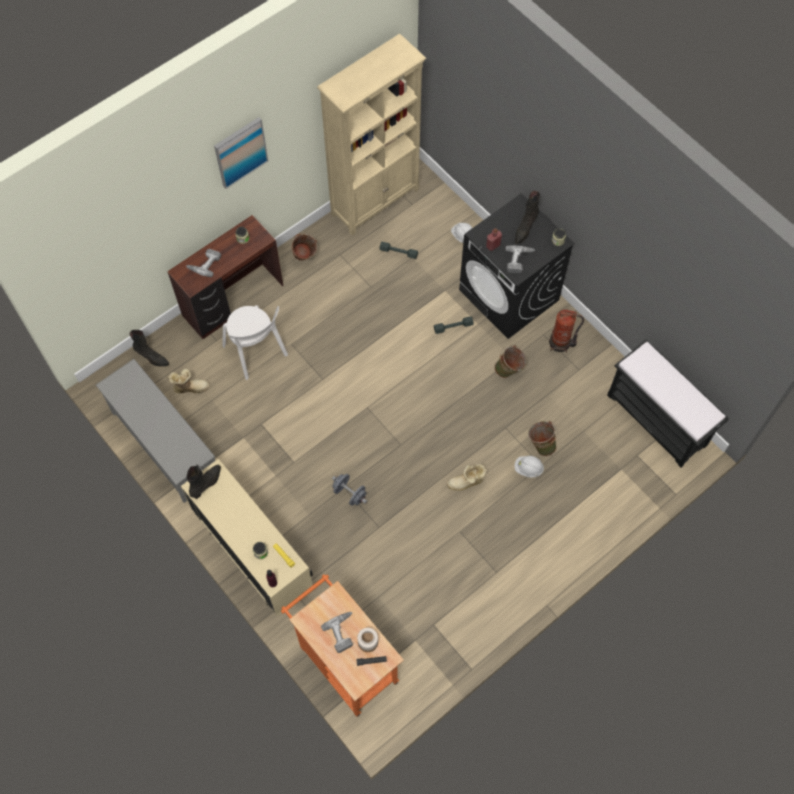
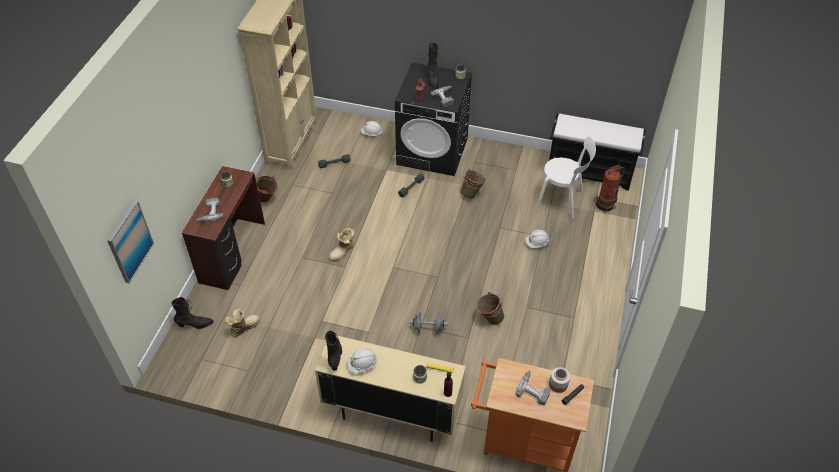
camera: 35 degrees left, 15 degrees down
grey shoe rack [96,359,215,503] -> none
picture [214,117,268,189] -> picture moved to [107,200,154,283]
white chair [223,305,288,380] -> white chair moved to [535,136,596,219]
boot [447,464,487,491] -> boot moved to [328,228,355,261]
green bucket [528,421,557,456] -> green bucket moved to [476,292,505,325]
fire extinguisher [549,309,584,353] -> fire extinguisher moved to [594,165,625,213]
none -> white hard hat [347,348,377,373]

